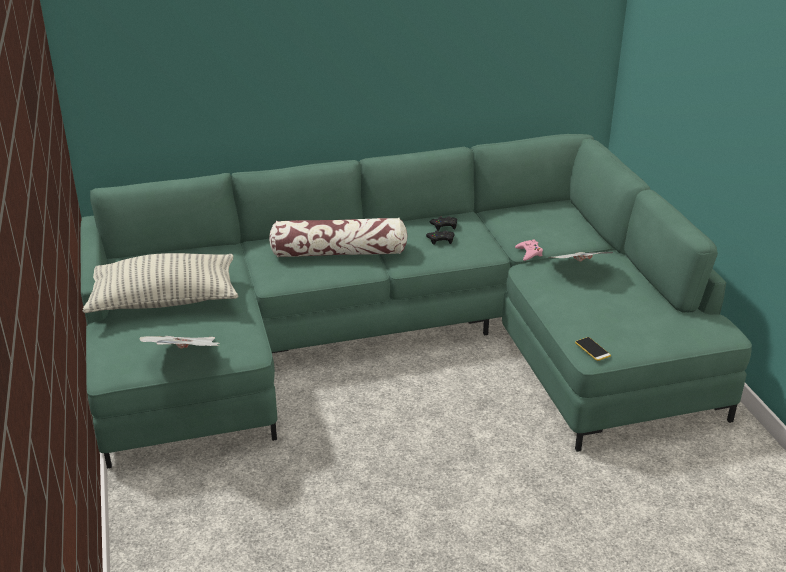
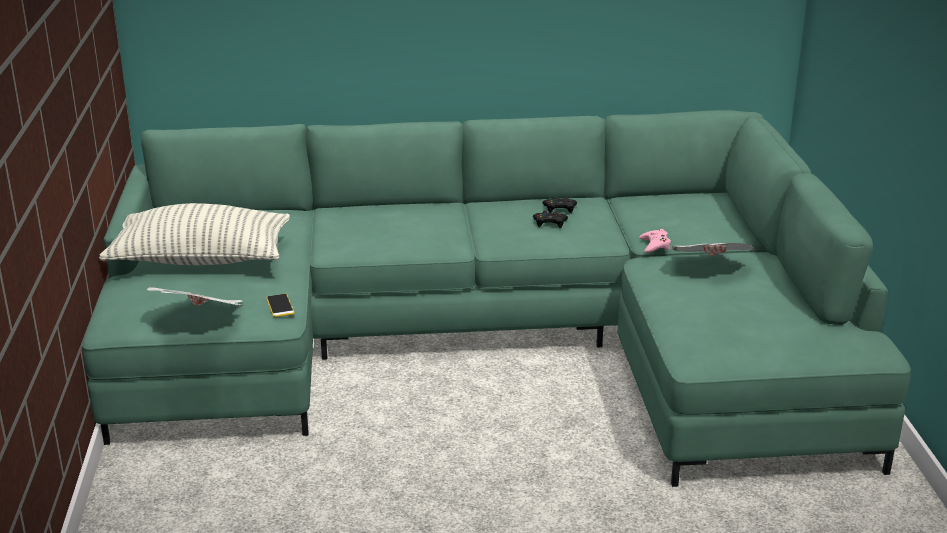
camera: 10 degrees right, 5 degrees down
pillow [269,218,408,257] -> none
phone [575,337,611,361] -> phone moved to [266,294,295,317]

